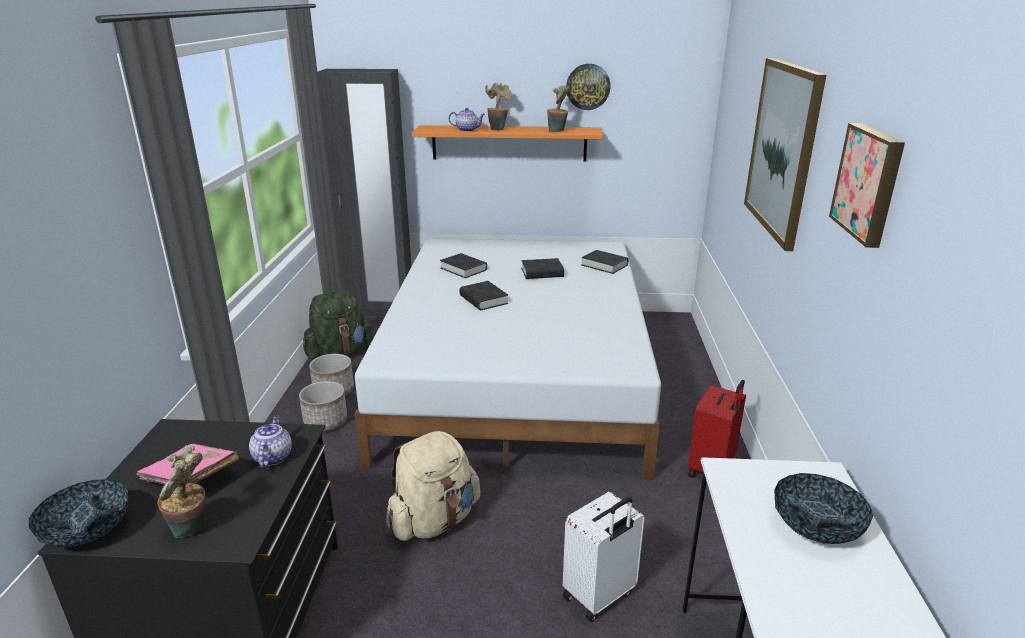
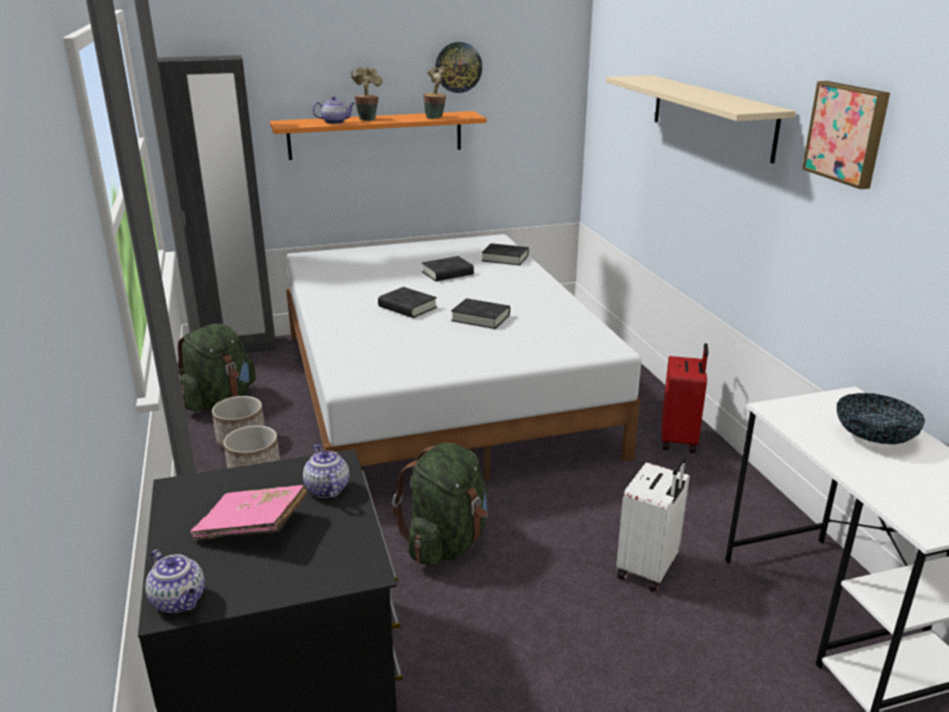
camera: 20 degrees left, 0 degrees up
bowl [29,479,129,547] -> teapot [145,549,205,613]
potted plant [158,445,205,538] -> none
beige backpack [386,431,480,541] -> green backpack [392,443,488,566]
black book [440,253,487,278] -> black book moved to [451,298,510,329]
picture [744,58,826,251] -> beige shelf [606,75,796,164]

